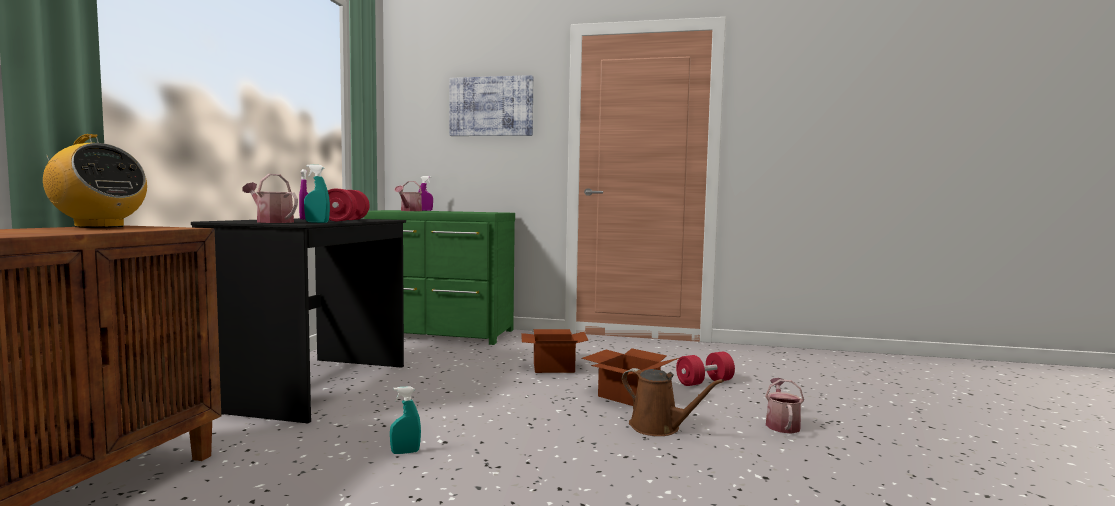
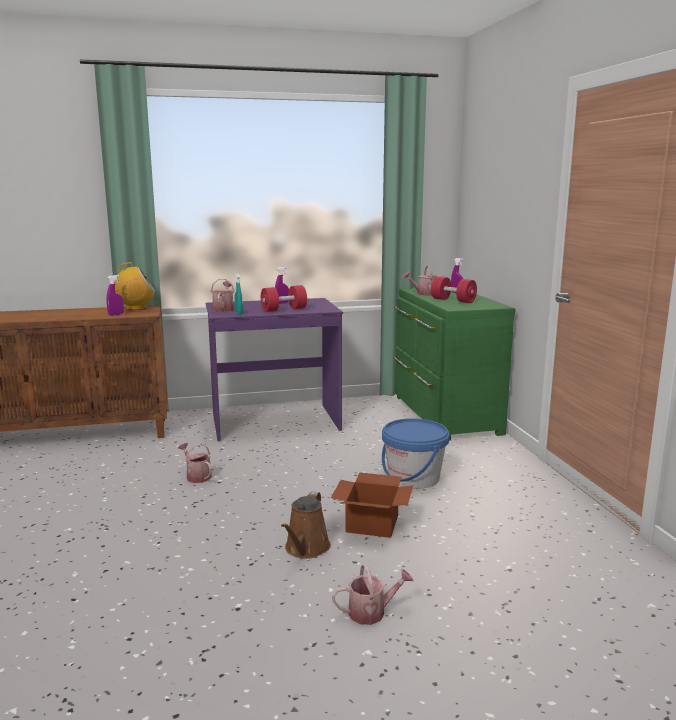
camera: 65 degrees right, 10 degrees up
radio [43,134,147,228] -> radio turned 105 degrees counterclockwise [111,262,155,310]
black desk [191,218,406,423] -> purple desk [206,298,343,441]
turquoise spray bottle [390,386,421,454] -> watering can [178,443,212,483]
picture [449,75,533,136] -> none
cardboard box [521,329,589,373] -> blue bucket [382,418,450,489]
red dumbbell [676,352,735,386] -> red dumbbell moved to [431,276,477,303]
none -> purple spray bottle [106,275,124,316]

